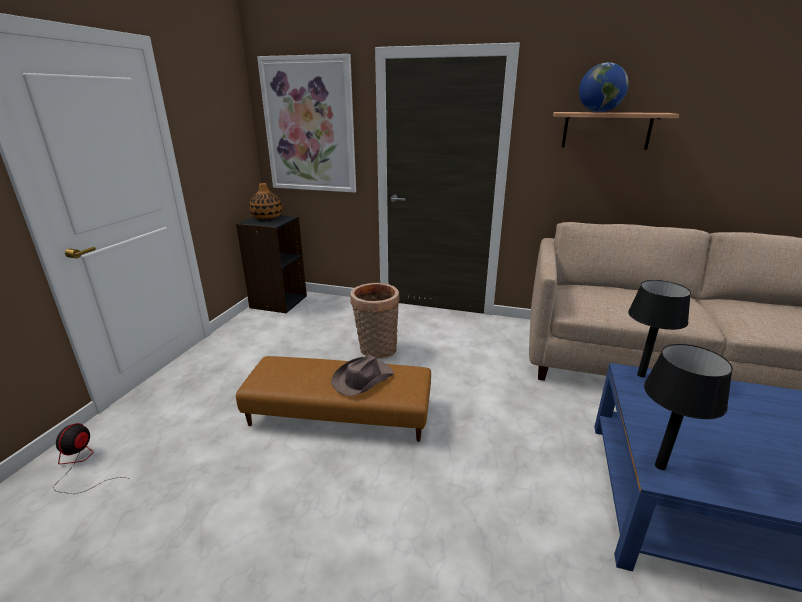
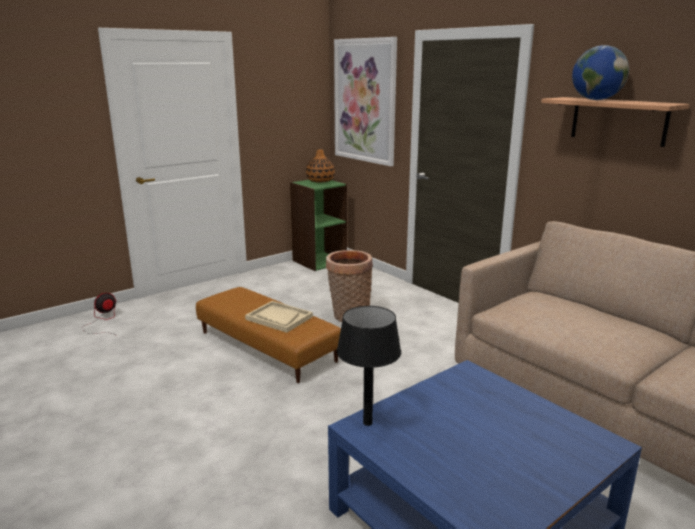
camera: 35 degrees right, 5 degrees down
black bookcase [236,215,307,313] -> green bookcase [290,180,347,271]
brown hat [331,355,394,396] -> beige tray [245,301,313,333]
black table lamp [628,280,691,378] -> none

